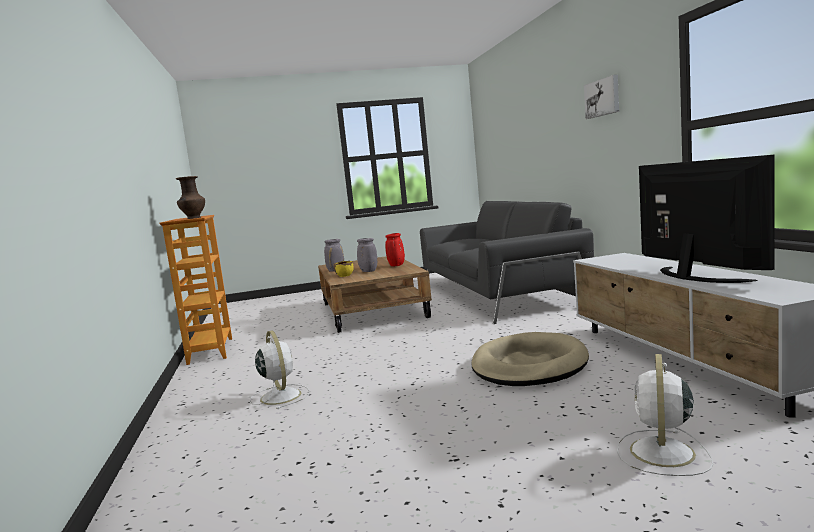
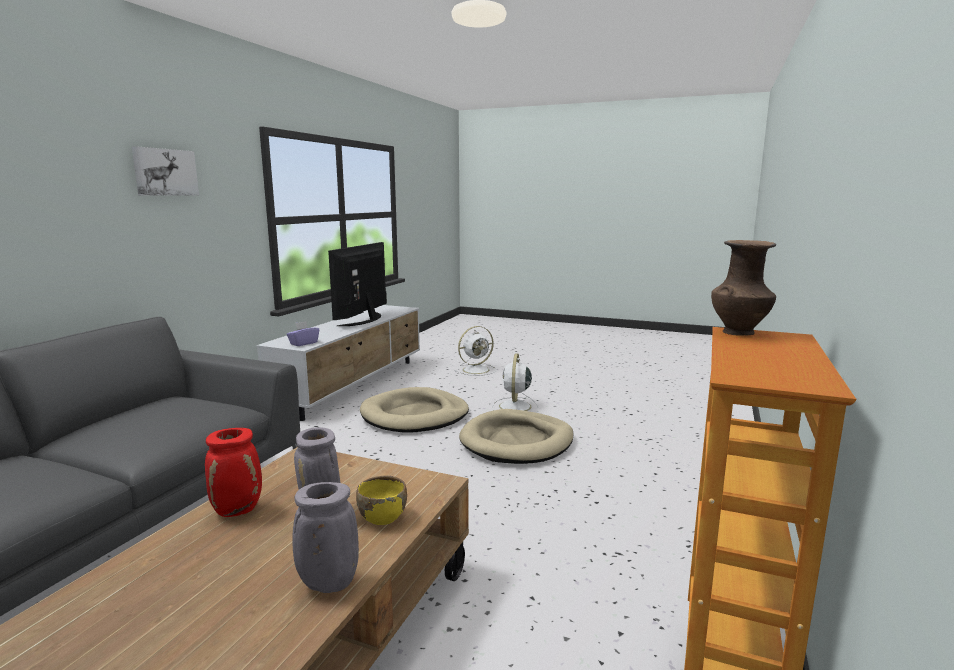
camera: 145 degrees left, 5 degrees up
white fan [249,330,310,409] -> white fan moved to [492,354,539,413]
none -> purple tissue box [287,321,319,346]
none -> beige dog bed [459,409,574,464]

